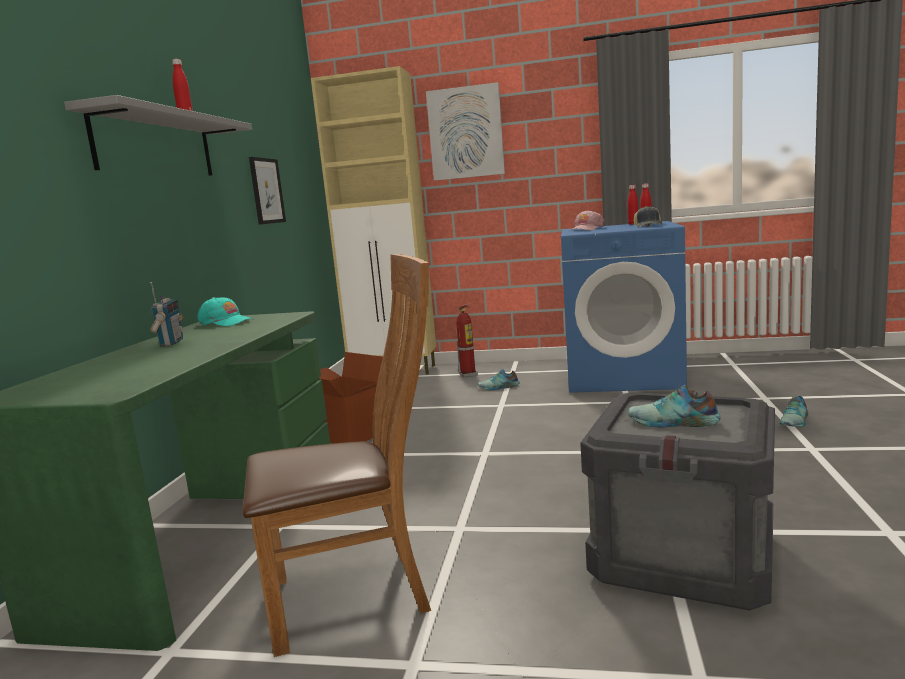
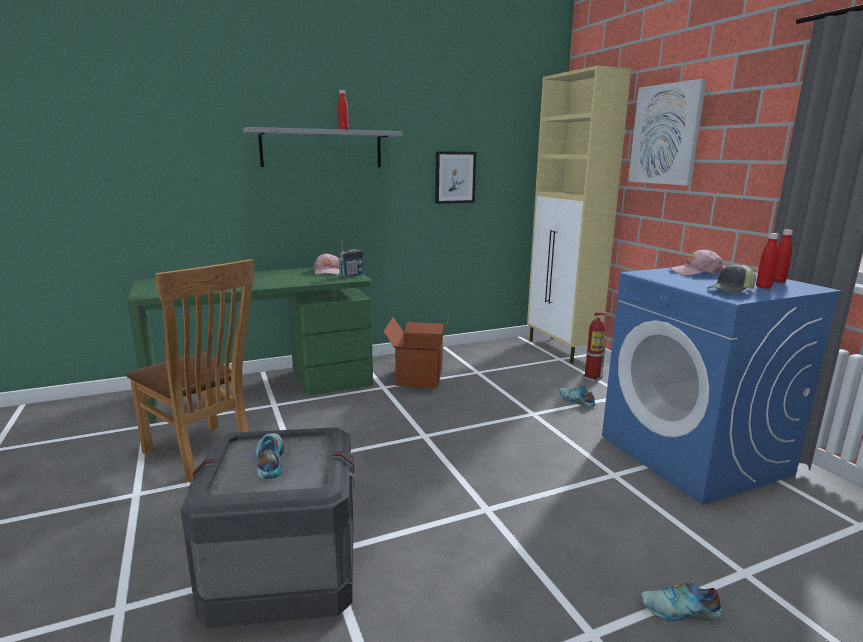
camera: 55 degrees right, 5 degrees up
radio [150,282,183,346] -> radio moved to [337,239,364,278]
turquoise cap [197,297,253,326] -> pink cap [314,253,340,275]

